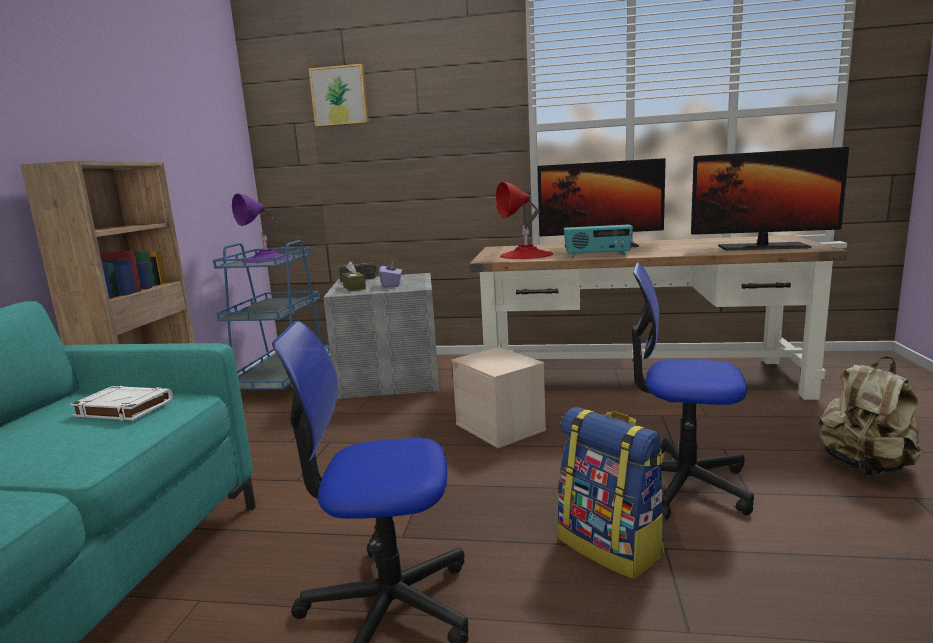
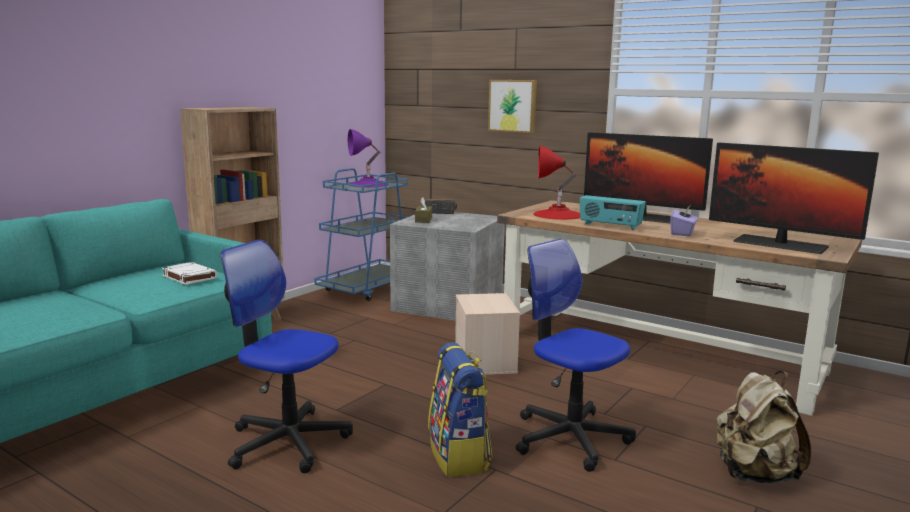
camera: 25 degrees right, 0 degrees up
picture [309,64,369,127] -> picture moved to [488,80,537,133]
purple tissue box [379,260,402,288] -> purple tissue box moved to [670,206,698,236]

